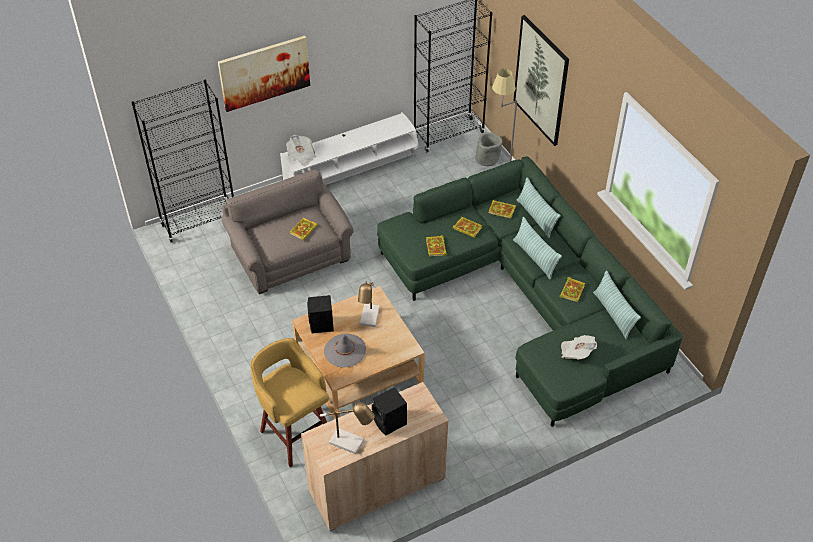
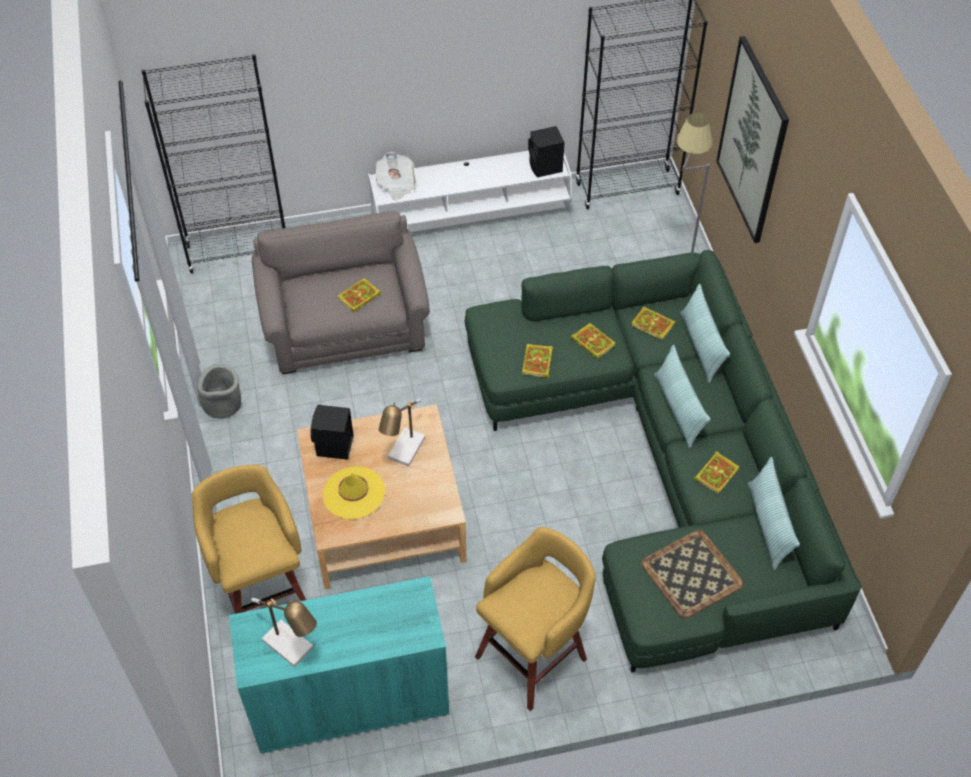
camera: 15 degrees right, 5 degrees up
picture [218,36,310,112] -> none
beige cabinet [301,382,448,531] -> turquoise cabinet [229,576,449,753]
grey hat [324,334,366,367] -> yellow hat [323,466,385,519]
black speaker [372,387,407,436] -> black speaker moved to [528,126,565,178]
grey planter [475,132,502,166] -> grey planter moved to [197,364,241,418]
newspaper [561,335,597,359] -> tray [641,530,744,619]
none -> yellow stool [475,527,596,711]

